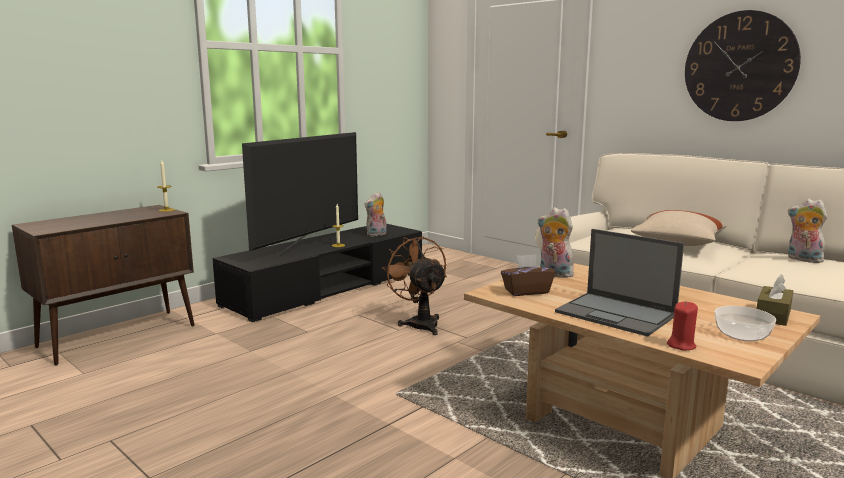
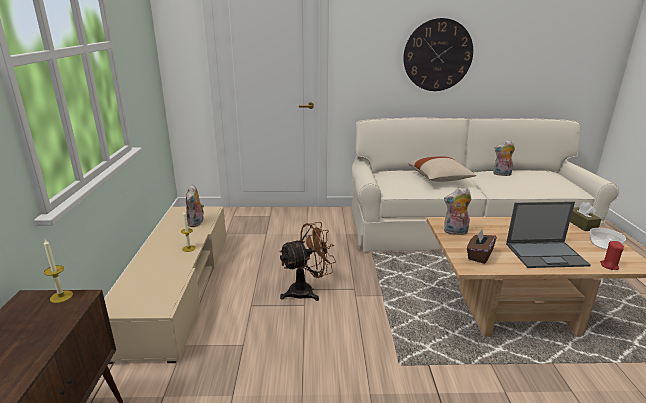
camera: 45 degrees left, 10 degrees up
black tv stand [213,224,422,322] -> beige tv stand [104,207,226,364]
television [242,132,358,257] -> none
brown fan [382,236,447,335] -> brown fan turned 135 degrees clockwise [279,222,336,301]

